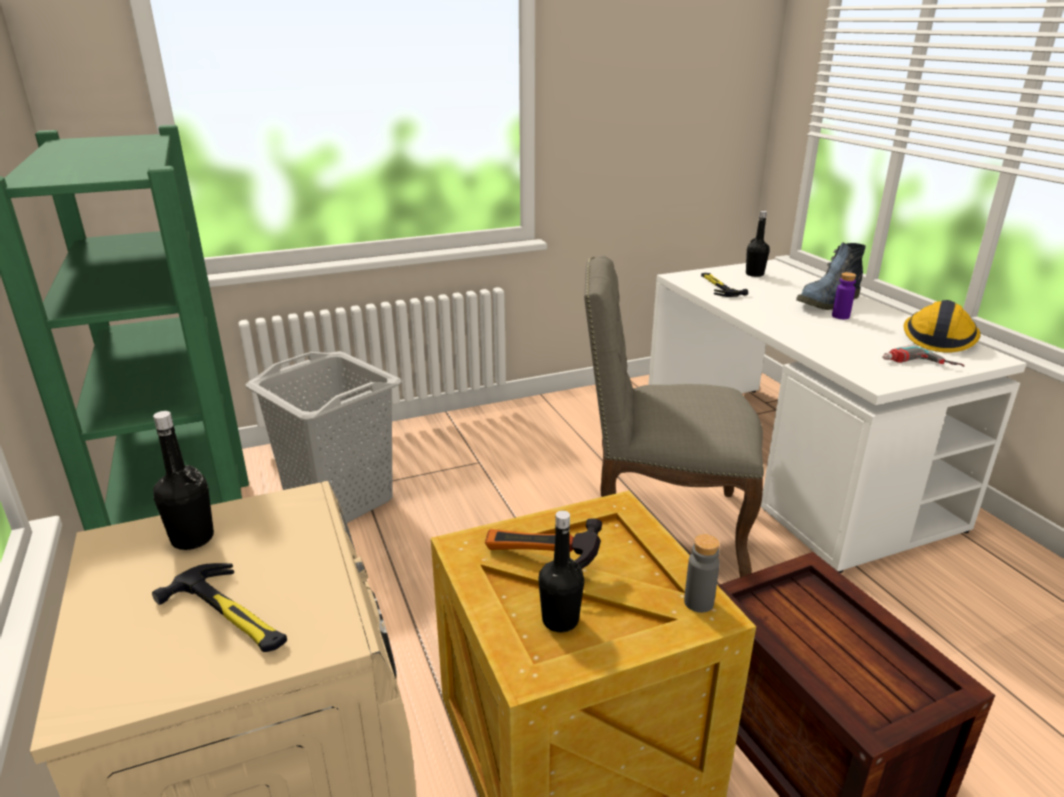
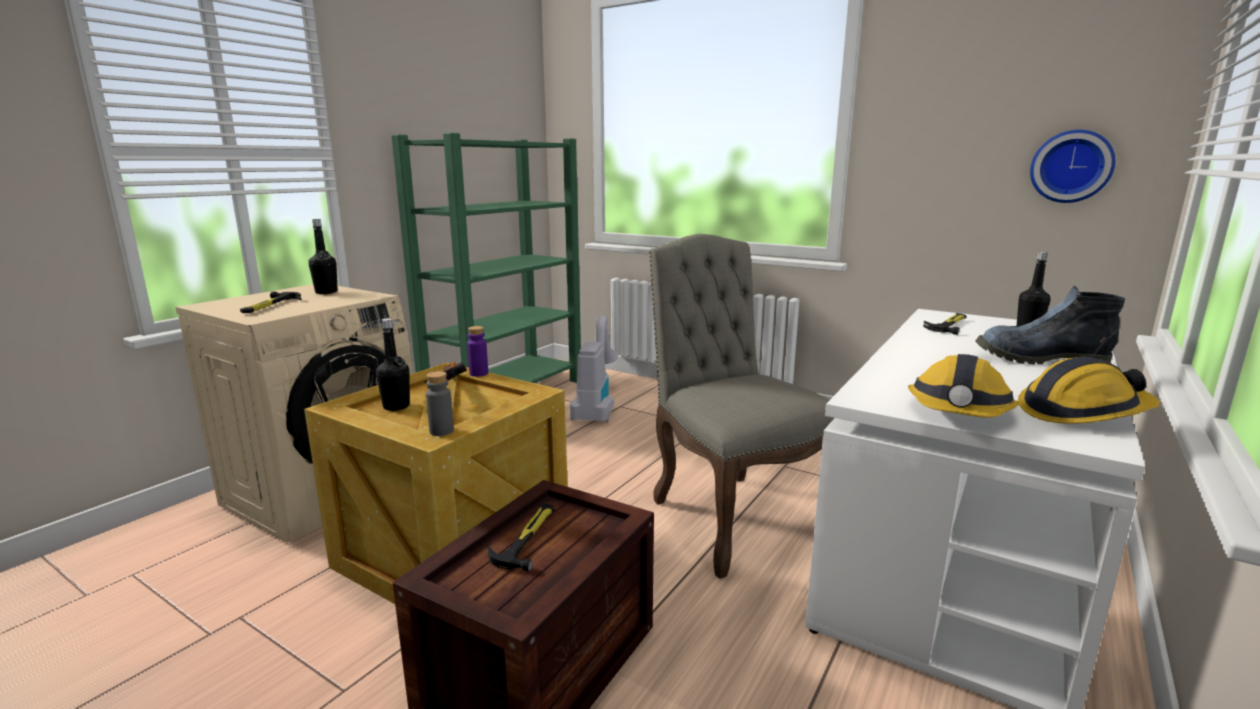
camera: 55 degrees right, 10 degrees down
grey laundry basket [246,351,402,523] -> vacuum cleaner [570,316,618,422]
purple bottle [832,272,856,319] -> purple bottle moved to [467,326,488,377]
power drill [882,345,964,367] -> hard hat [908,354,1019,418]
none -> hammer [487,503,554,571]
none -> wall clock [1030,130,1116,203]

